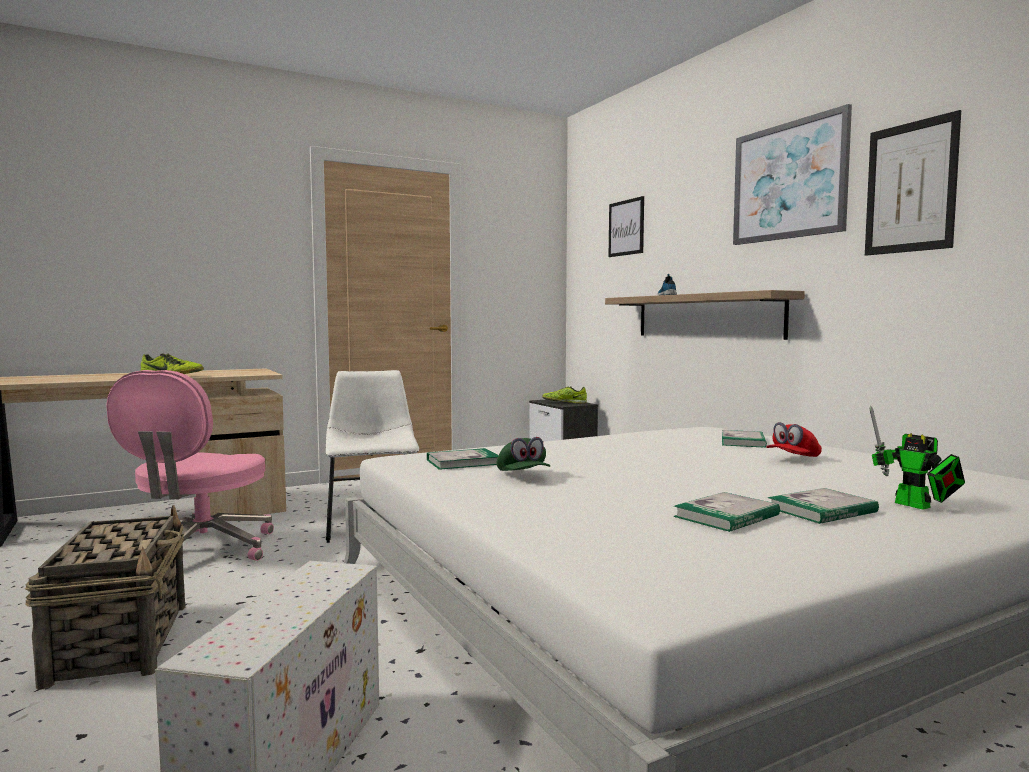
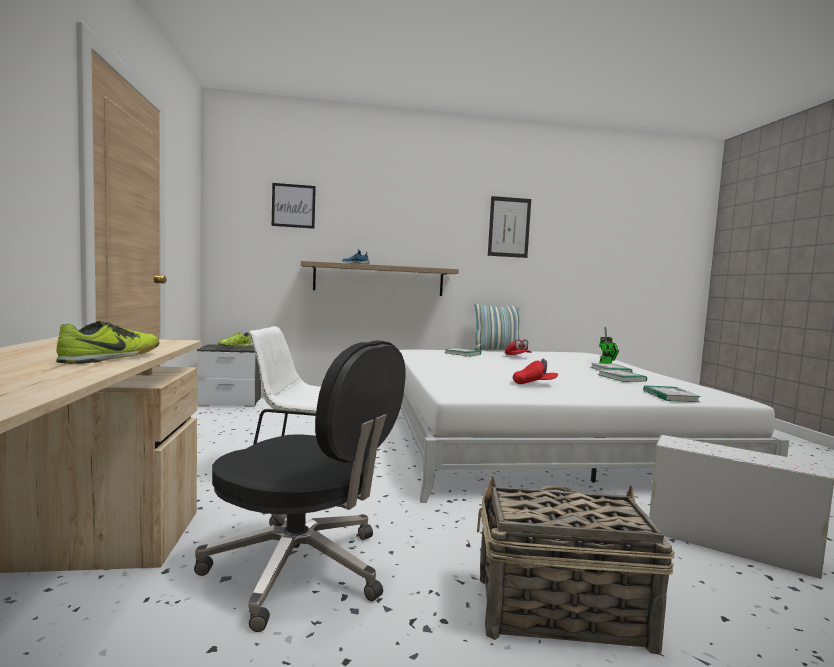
camera: 70 degrees left, 0 degrees up
pink office chair [106,370,274,561] -> black office chair [194,340,405,632]
book [427,448,499,470] -> book moved to [643,385,701,402]
green cap [497,437,550,471] -> red cap [513,359,558,384]
picture [733,104,852,245] -> none
none -> pillow [474,303,520,351]

